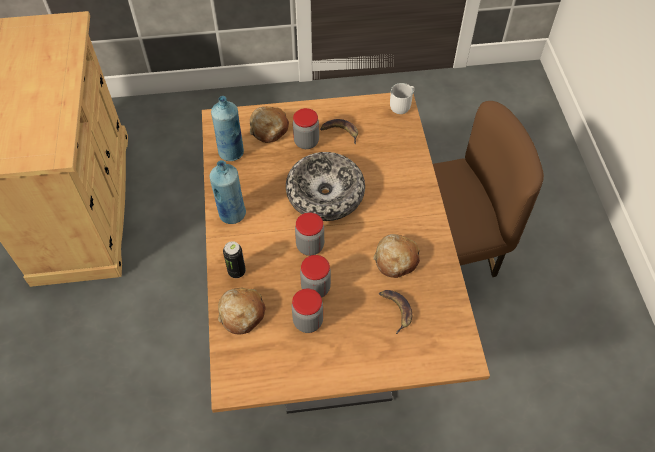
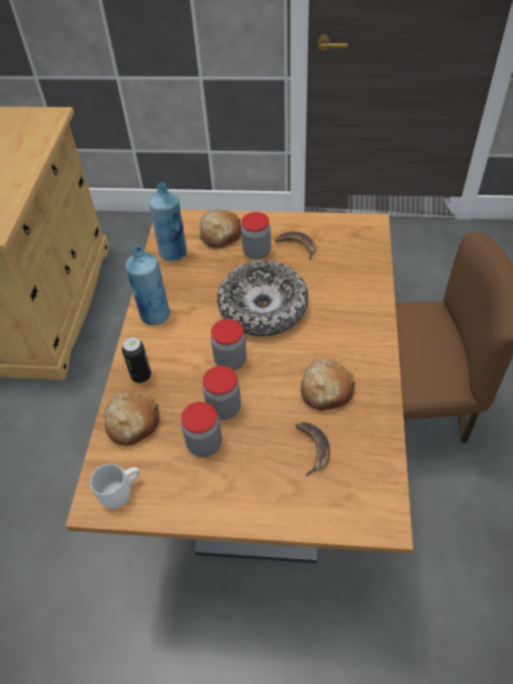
camera: 15 degrees right, 5 degrees down
white mug [390,83,415,114] -> white mug moved to [90,463,140,509]

